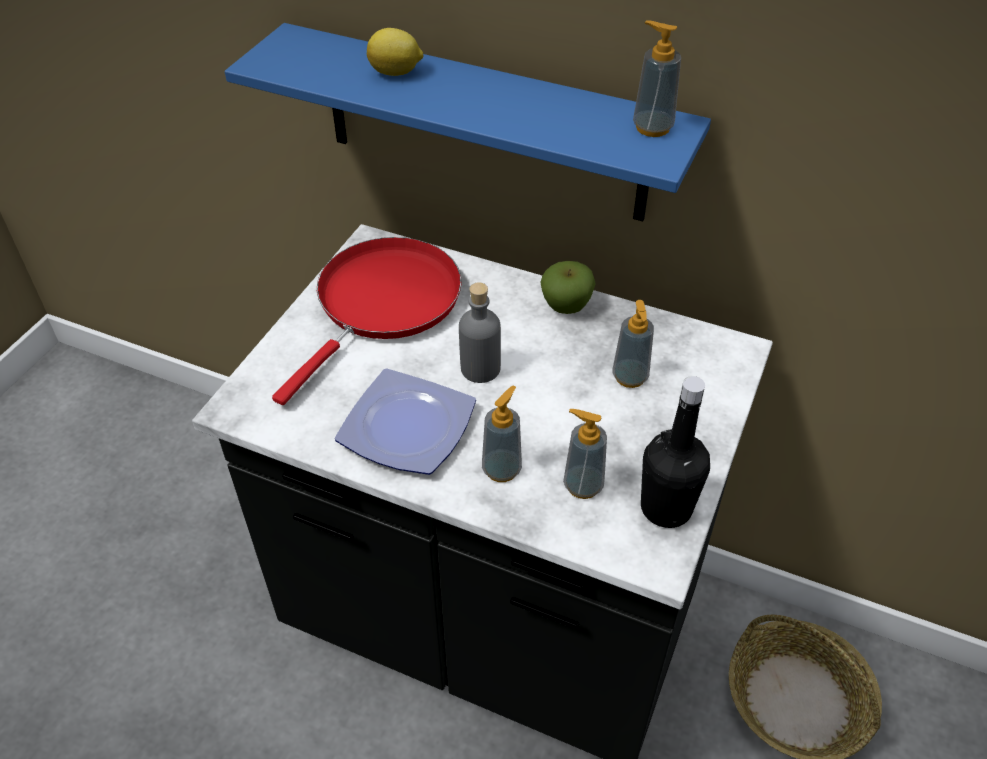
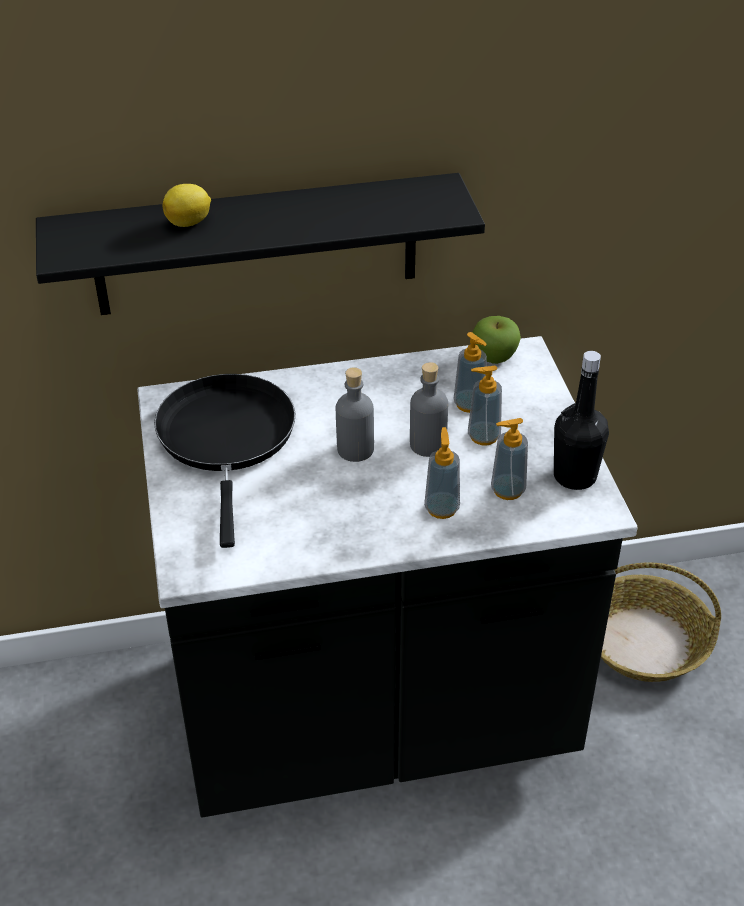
camera: 35 degrees left, 5 degrees down
blue shelf [225,23,711,221] -> black shelf [36,173,485,315]
red frying pan [272,237,462,405] -> black frying pan [154,374,295,548]
plate [335,368,476,475] -> none
apple [540,261,596,314] -> apple moved to [472,316,521,364]
soap dispenser [633,21,681,137] -> soap dispenser moved to [468,366,502,446]
none -> grey bottle [410,362,448,457]

